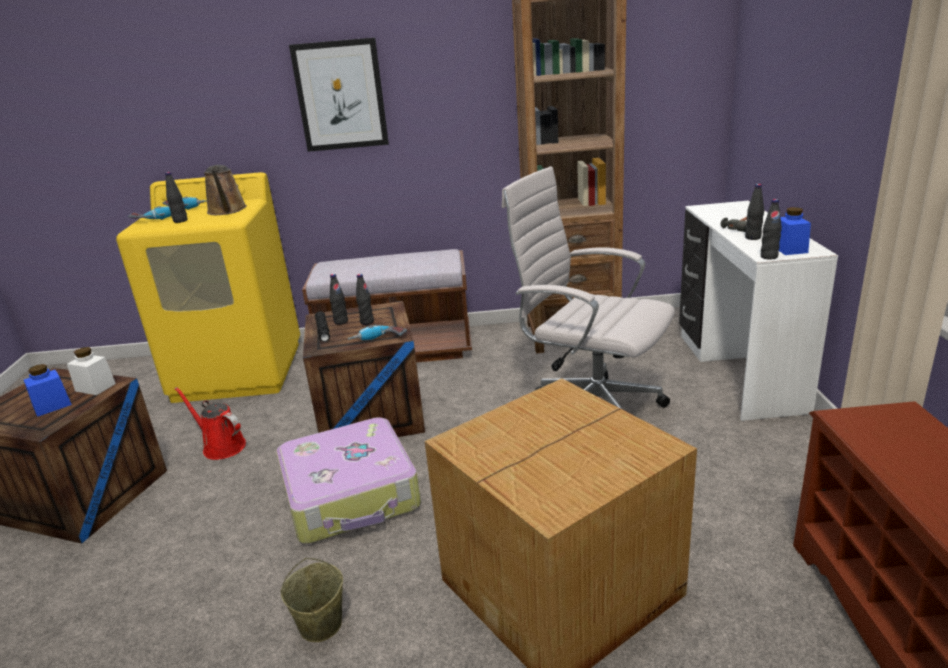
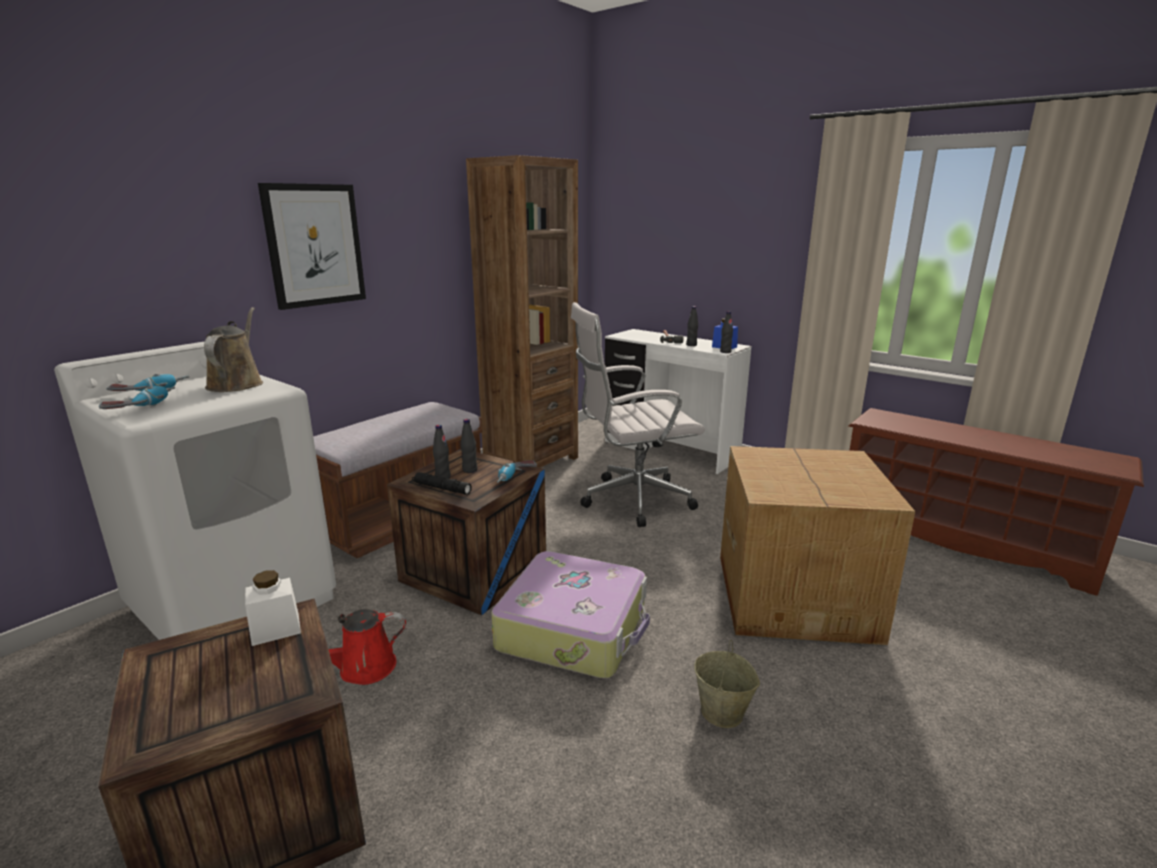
camera: 50 degrees left, 5 degrees down
blue jar [24,364,72,417] -> none
yellow washing machine [116,172,300,403] -> white washing machine [54,341,336,640]
black bottle [165,172,187,223] -> none
brown watering can [204,165,247,215] -> brown watering can turned 120 degrees counterclockwise [204,307,263,392]

